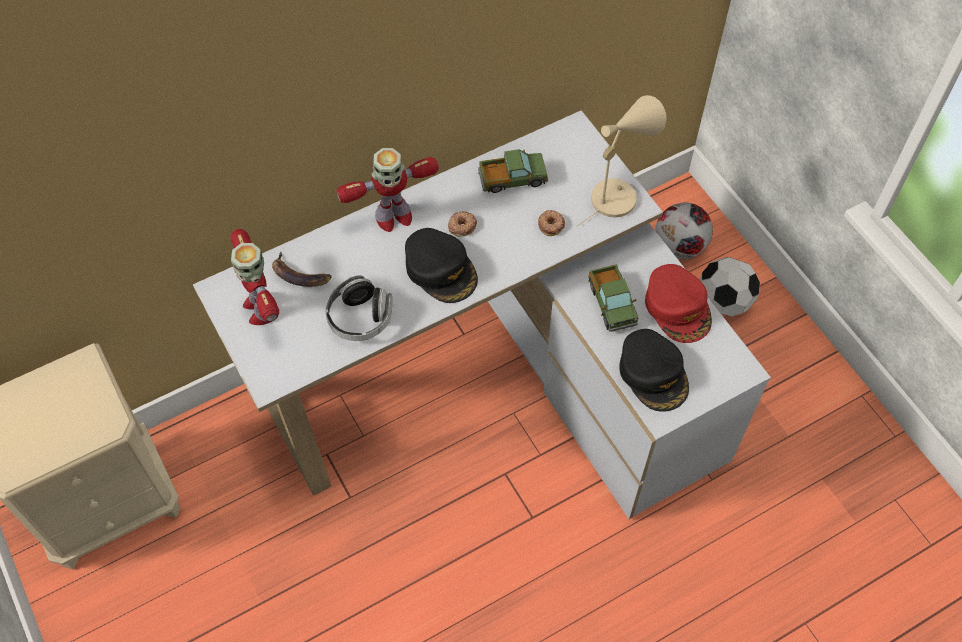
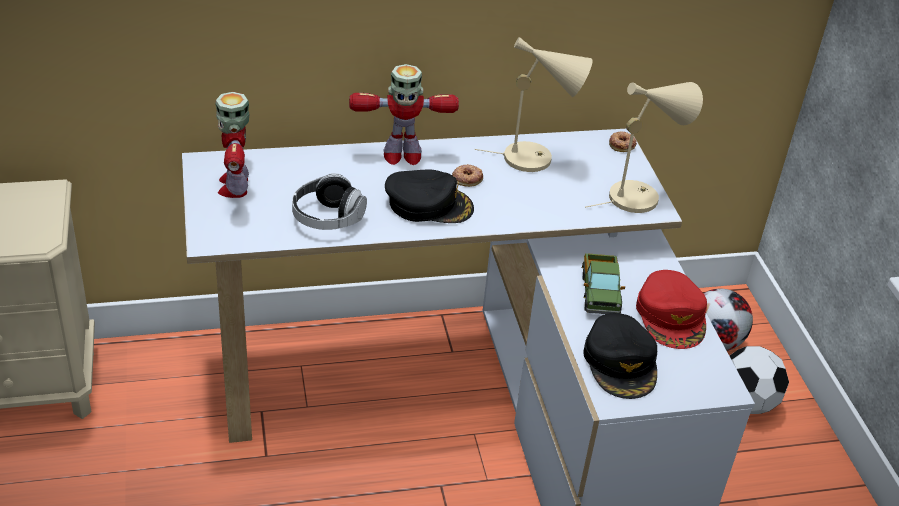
camera: 15 degrees right, 20 degrees down
banana [272,251,332,287] -> none
black cap [405,228,478,303] -> black cap turned 60 degrees counterclockwise [385,170,474,223]
toy truck [478,149,548,193] -> beige table lamp [474,37,593,172]
donut [538,210,565,236] -> donut moved to [609,131,637,152]

